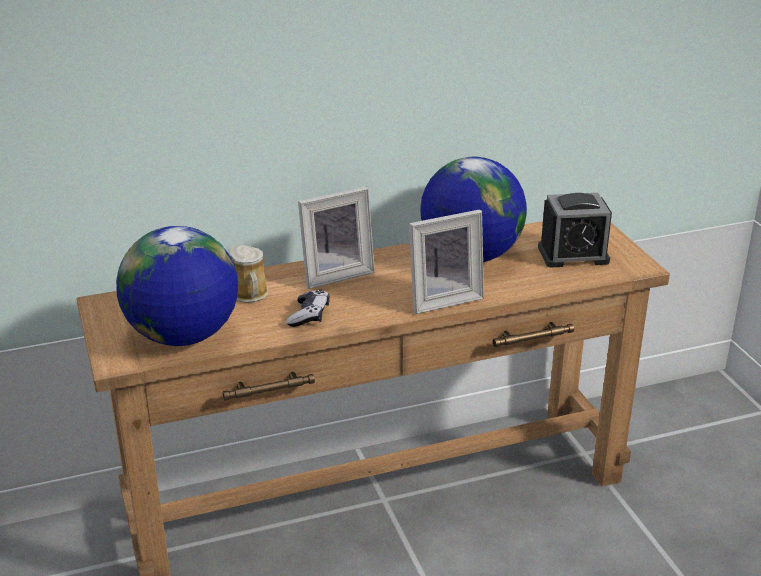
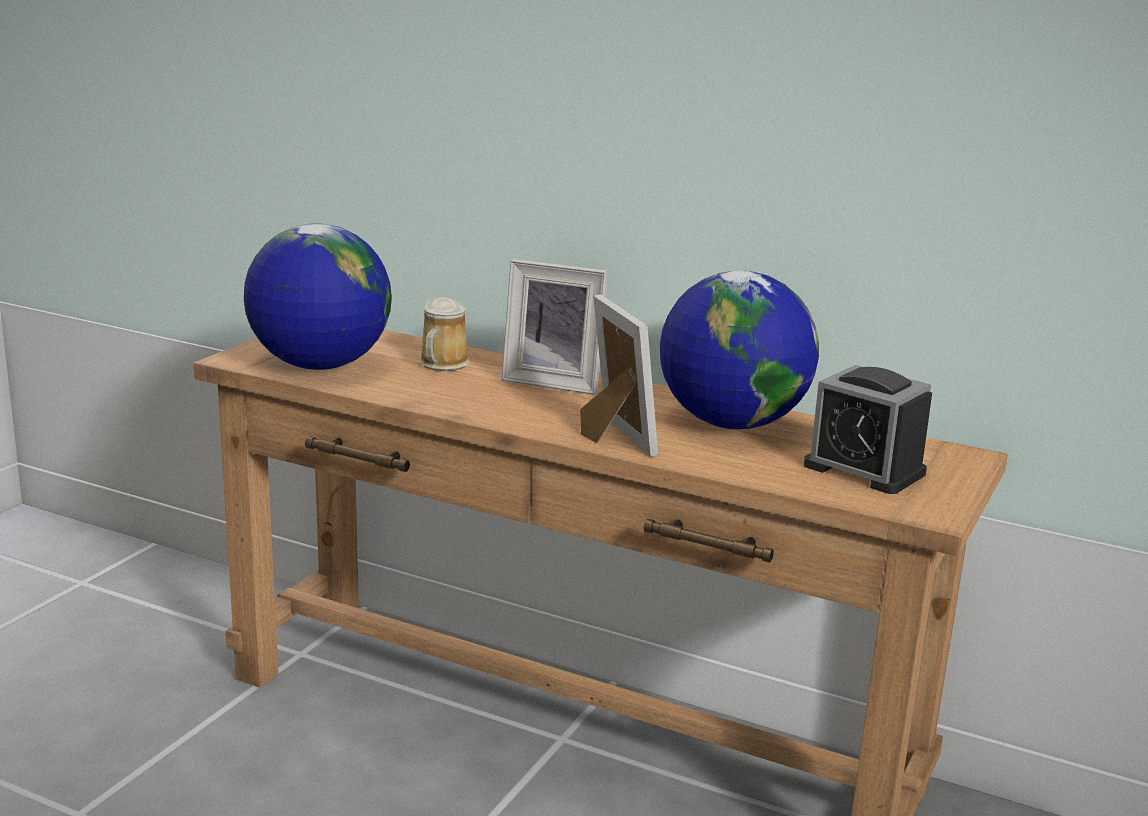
camera: 45 degrees right, 10 degrees down
game controller [286,289,330,327] -> none
picture frame [409,209,484,314] -> picture frame turned 135 degrees counterclockwise [580,294,658,457]

